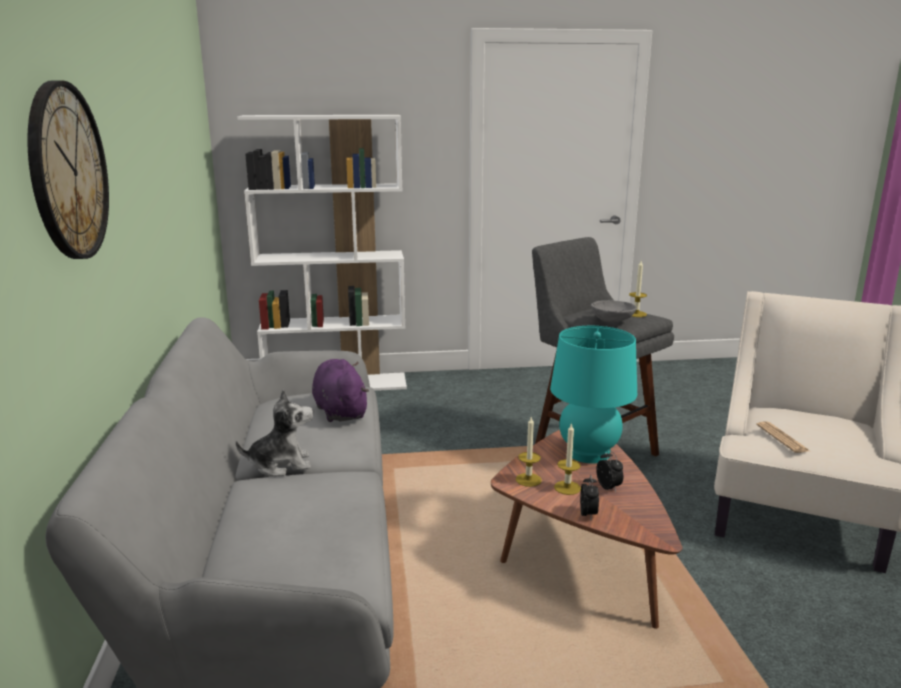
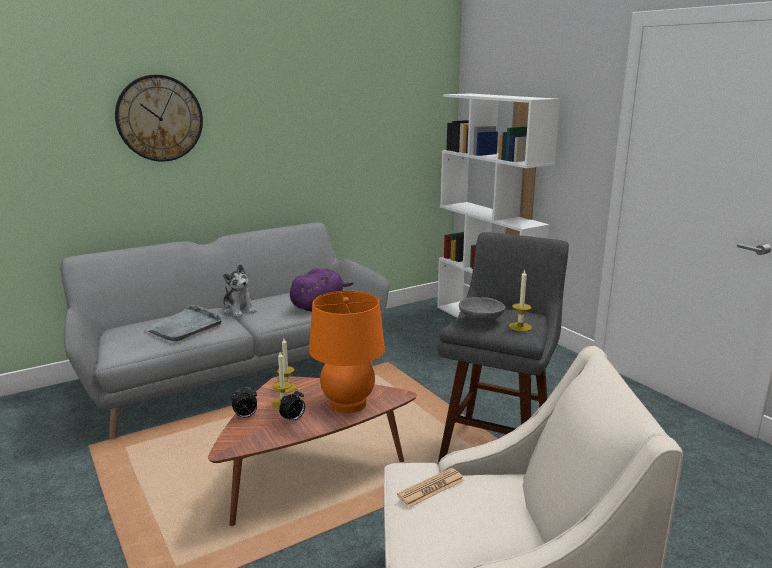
camera: 65 degrees right, 0 degrees up
turquoise table lamp [550,326,637,464] -> orange table lamp [309,291,385,413]
none -> grey tray [143,305,224,342]

